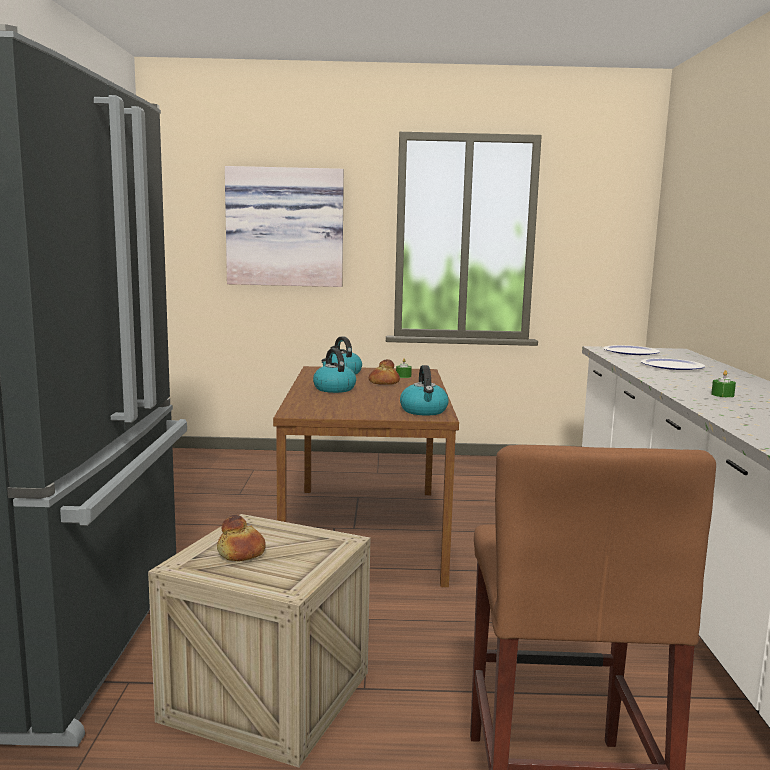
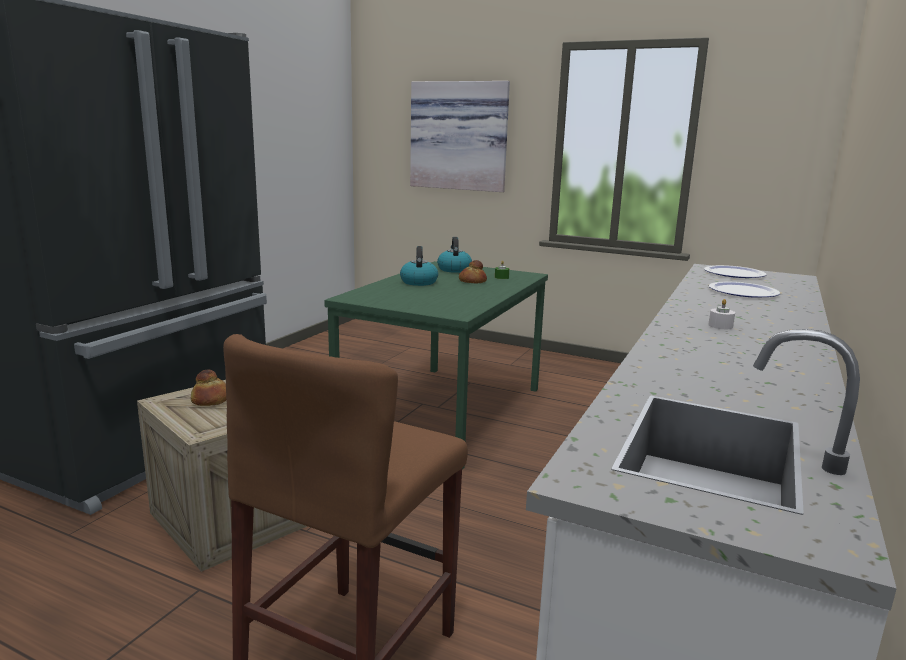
camera: 25 degrees right, 5 degrees up
brown dining table [273,366,459,587] -> green dining table [324,261,548,470]
kettle [400,365,449,416] -> none
green candle [711,370,736,397] -> white candle [708,299,735,329]

